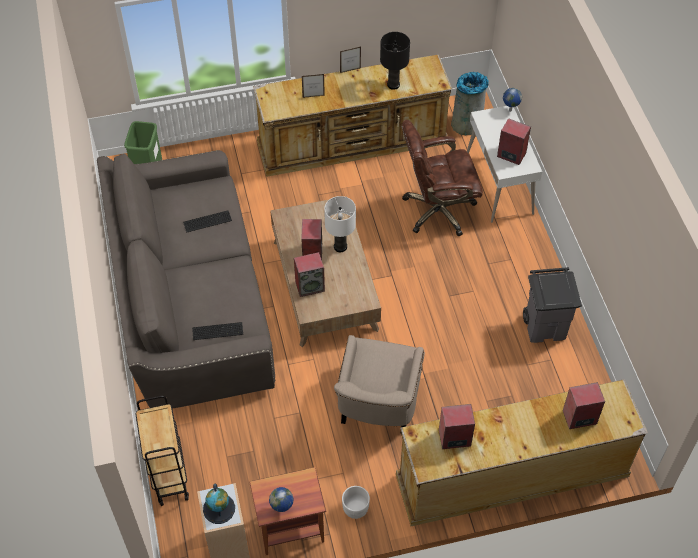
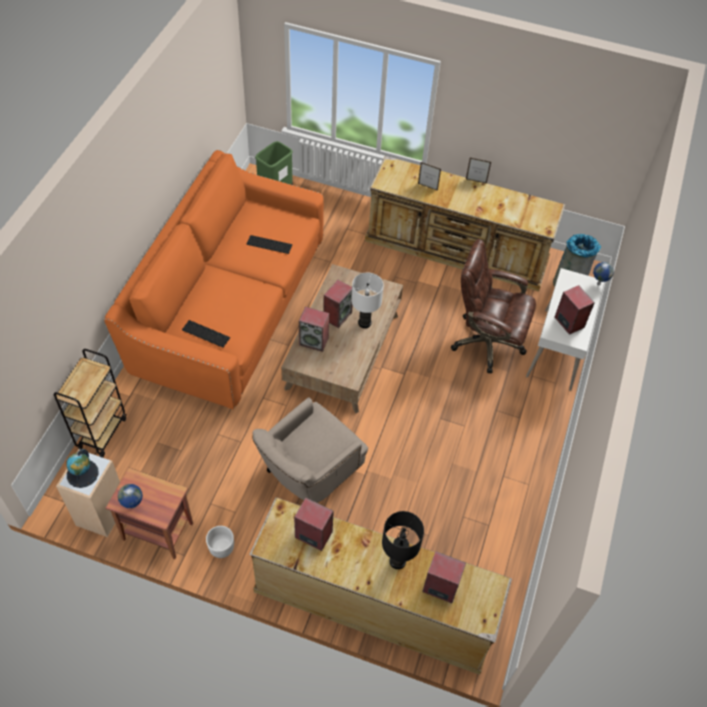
camera: 30 degrees right, 0 degrees up
grey sofa [97,150,275,409] -> orange sofa [104,150,324,409]
black table lamp [380,32,410,90] -> black table lamp moved to [382,511,424,569]
grey trash can [523,267,582,343] -> none

